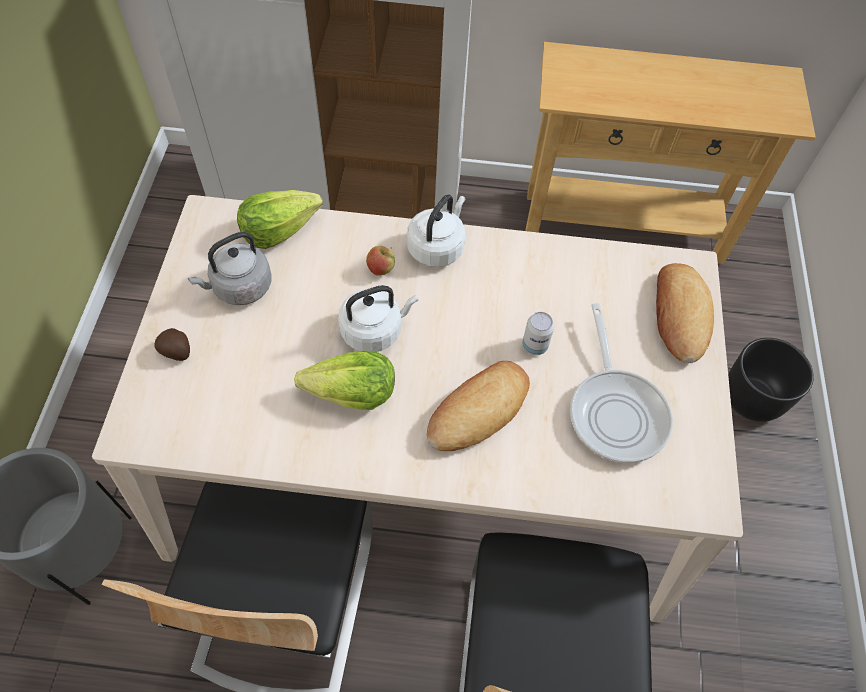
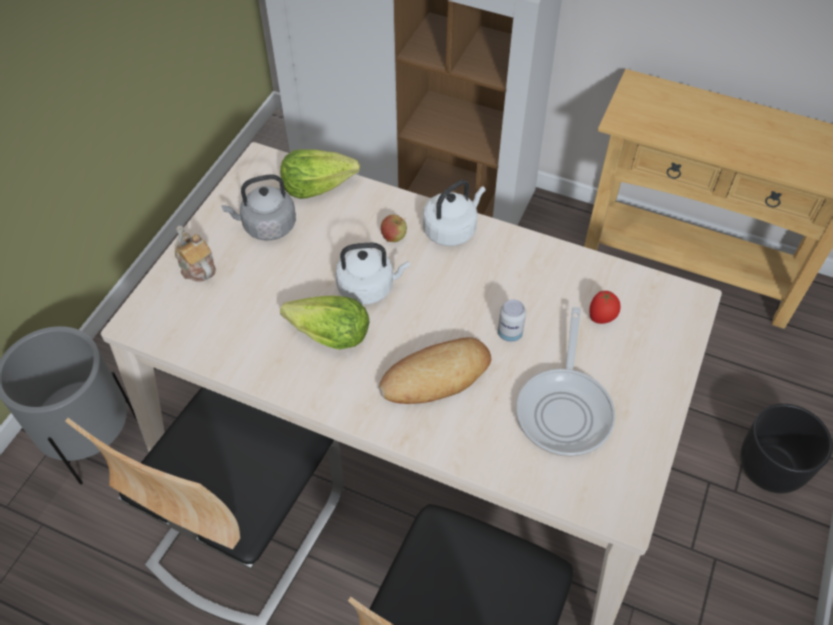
camera: 20 degrees right, 5 degrees down
potato [155,328,190,361] -> teapot [175,226,216,282]
bread [656,263,714,363] -> none
none -> tomato [589,291,621,324]

